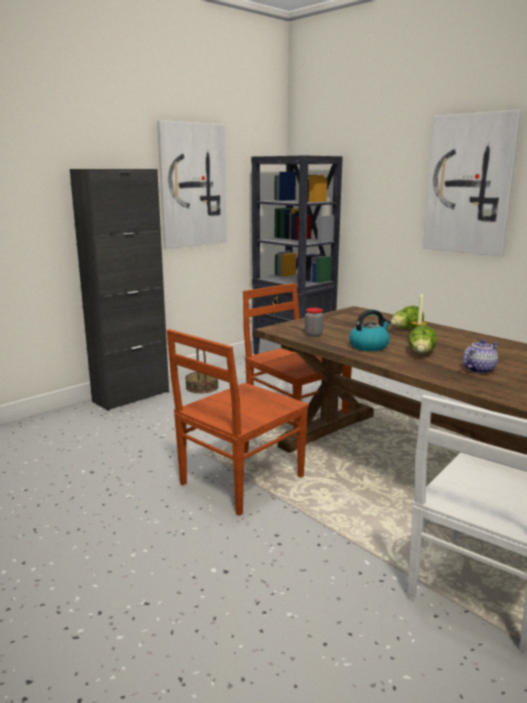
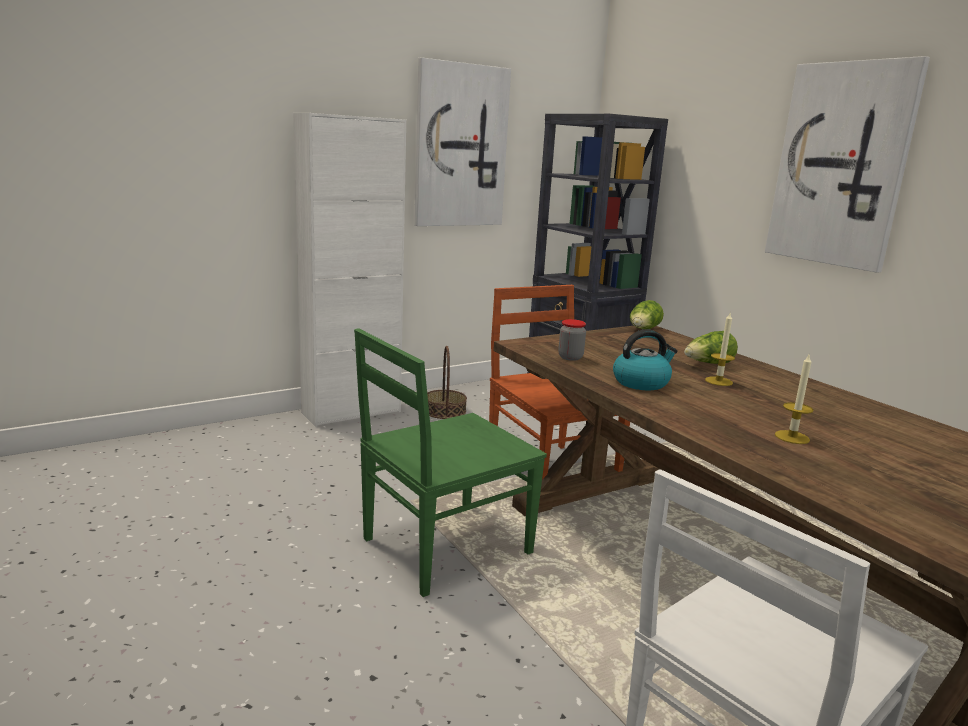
camera: 10 degrees right, 0 degrees up
black cabinet [70,169,169,411] -> white cabinet [293,113,406,427]
brown chair [166,329,309,516] -> green chair [354,328,547,597]
lettuce [408,325,437,353] -> lettuce moved to [630,300,664,329]
teapot [463,339,499,374] -> candle [775,355,814,444]

